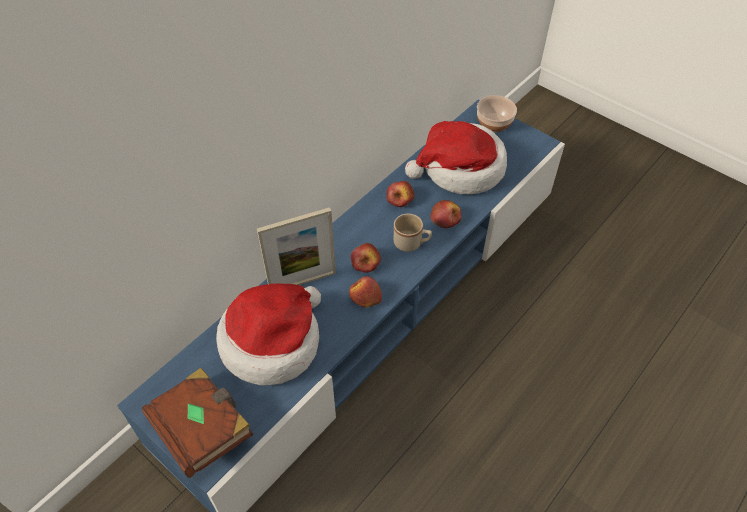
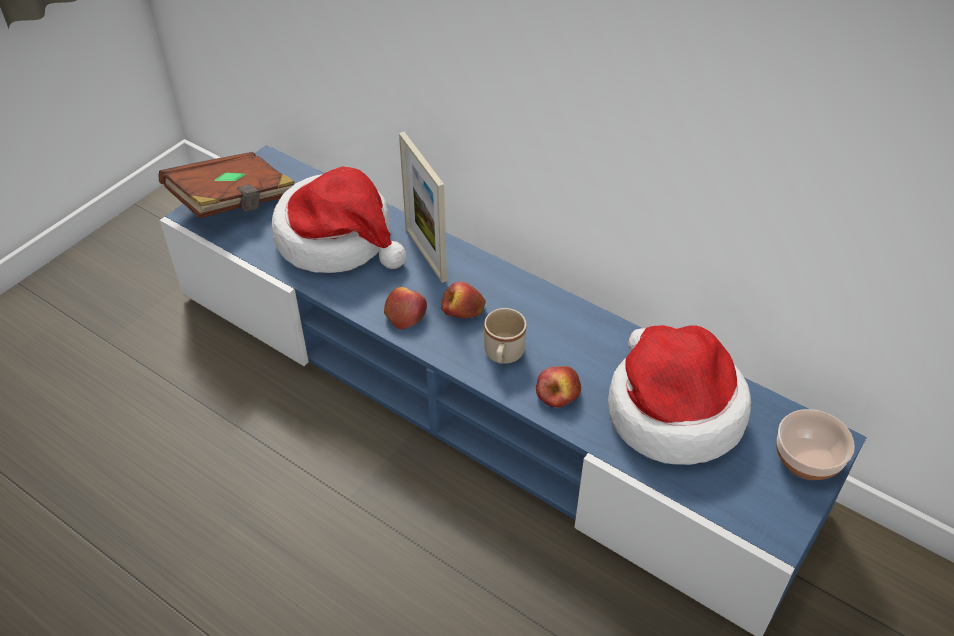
camera: 85 degrees right, 5 degrees down
apple [386,181,414,207] -> none

